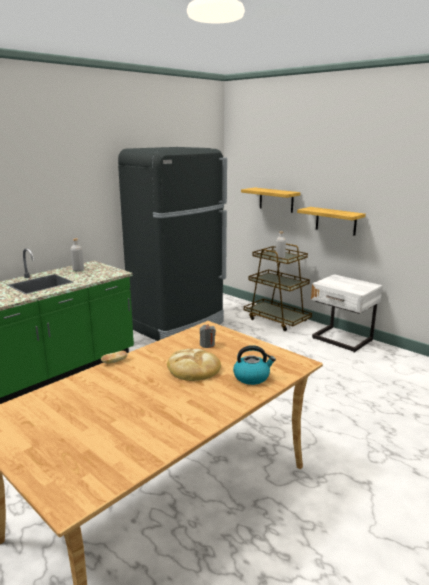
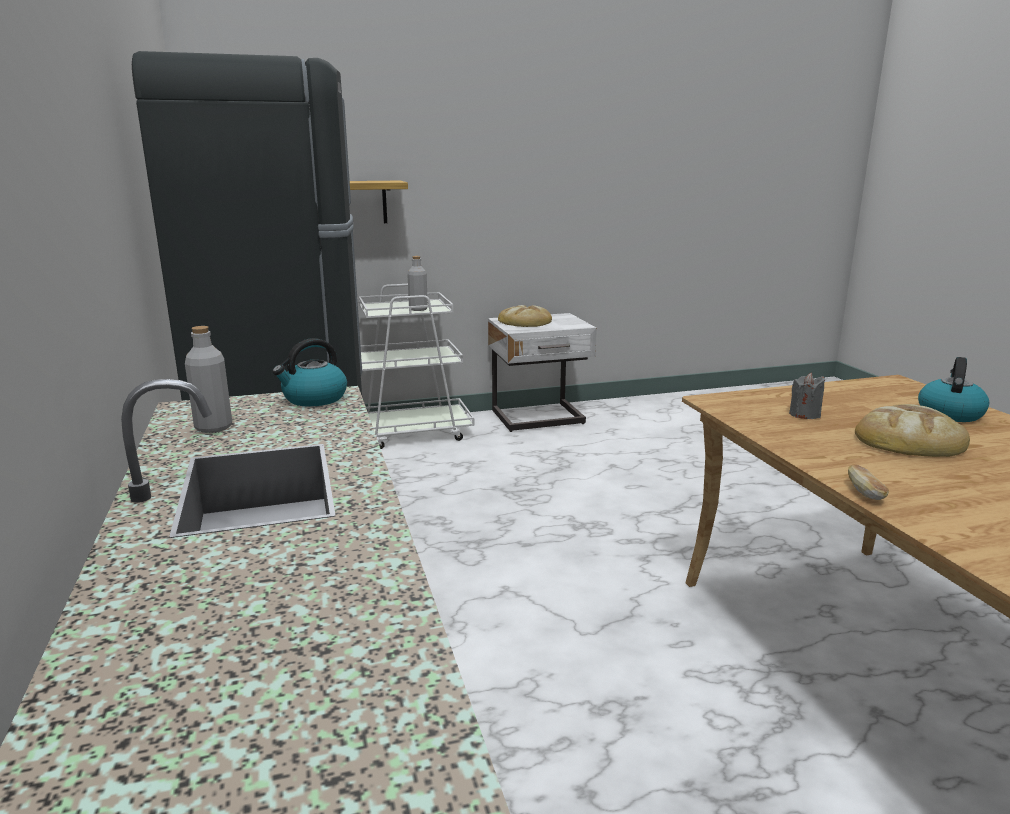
camera: 60 degrees left, 0 degrees up
brown cart [244,244,312,331] -> white cart [359,284,474,449]
shelf [297,207,366,236] -> none
none -> kettle [272,338,347,407]
none -> bread [498,305,552,327]

